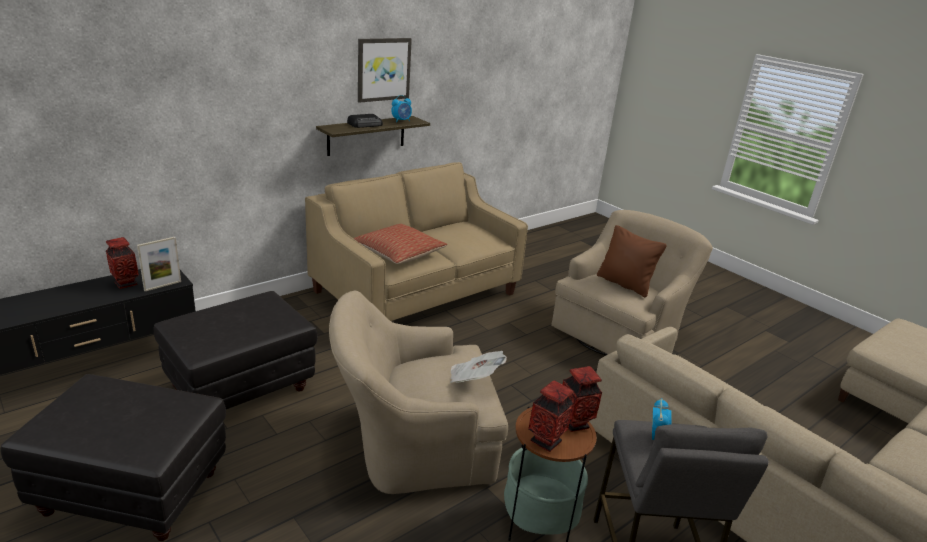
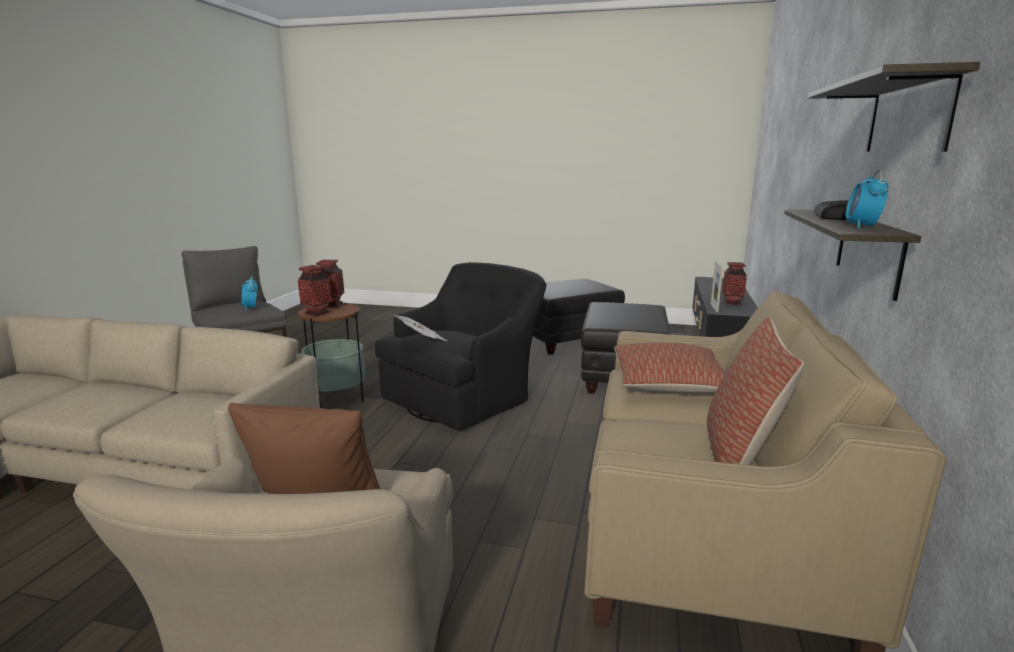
camera: 145 degrees right, 10 degrees down
beige armchair [329,291,508,494] -> black armchair [375,262,547,431]
picture [358,38,412,103] -> shelf [807,62,980,152]
none -> pillow [707,318,804,465]

